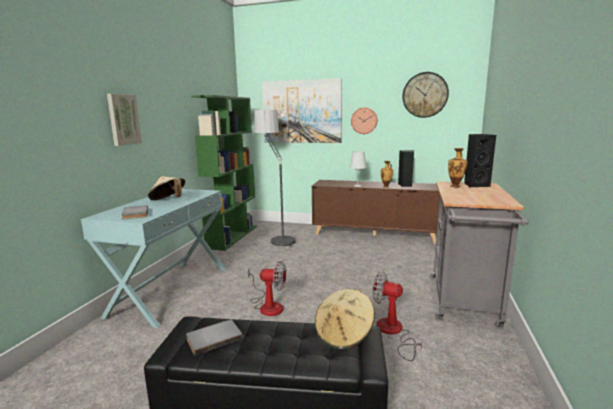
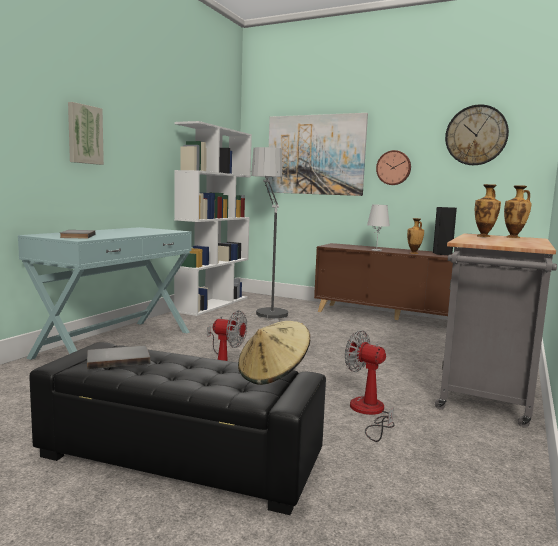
camera: 10 degrees right, 5 degrees down
beige hat [148,176,185,200] -> none
green bookcase [191,95,257,251] -> white bookcase [174,121,252,316]
black speaker [464,134,496,187] -> vase [504,185,532,238]

